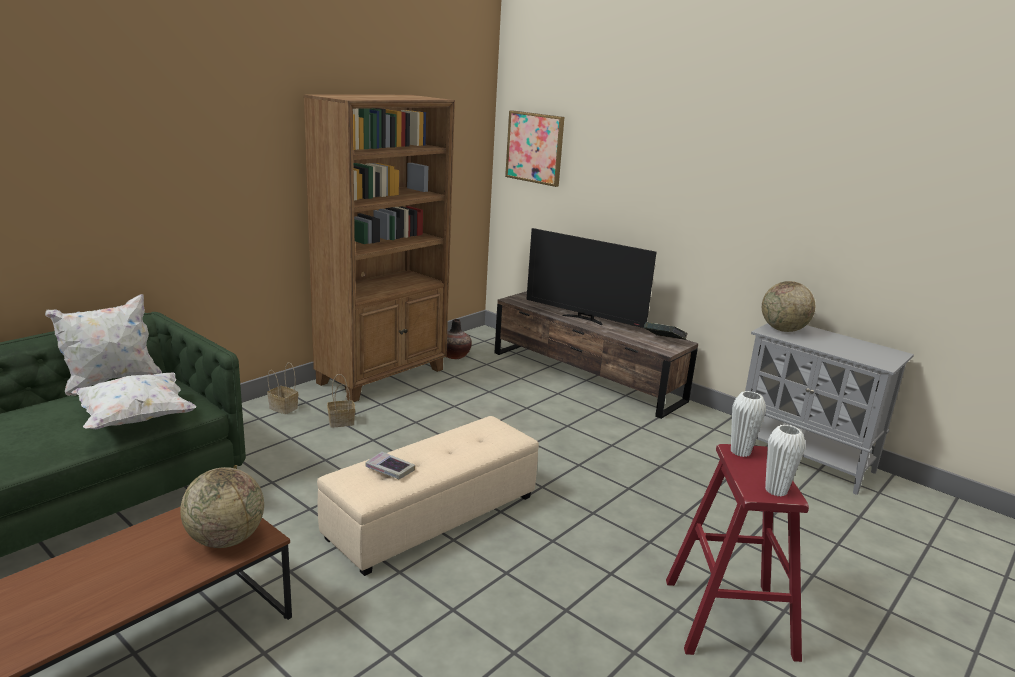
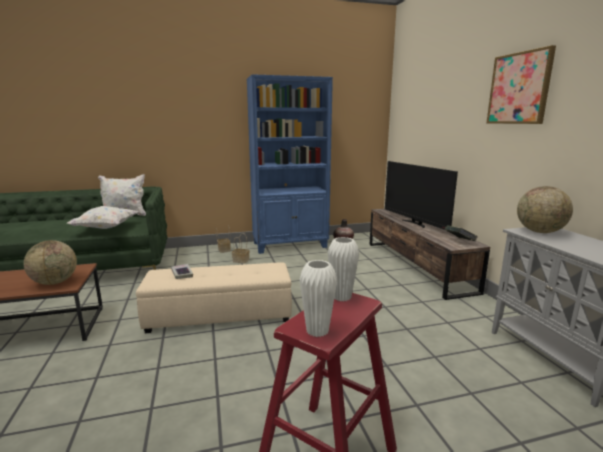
camera: 35 degrees right, 5 degrees down
brown bookcase [303,94,455,402] -> blue bookcase [247,74,333,254]
picture [505,110,564,187] -> picture moved to [486,45,556,124]

